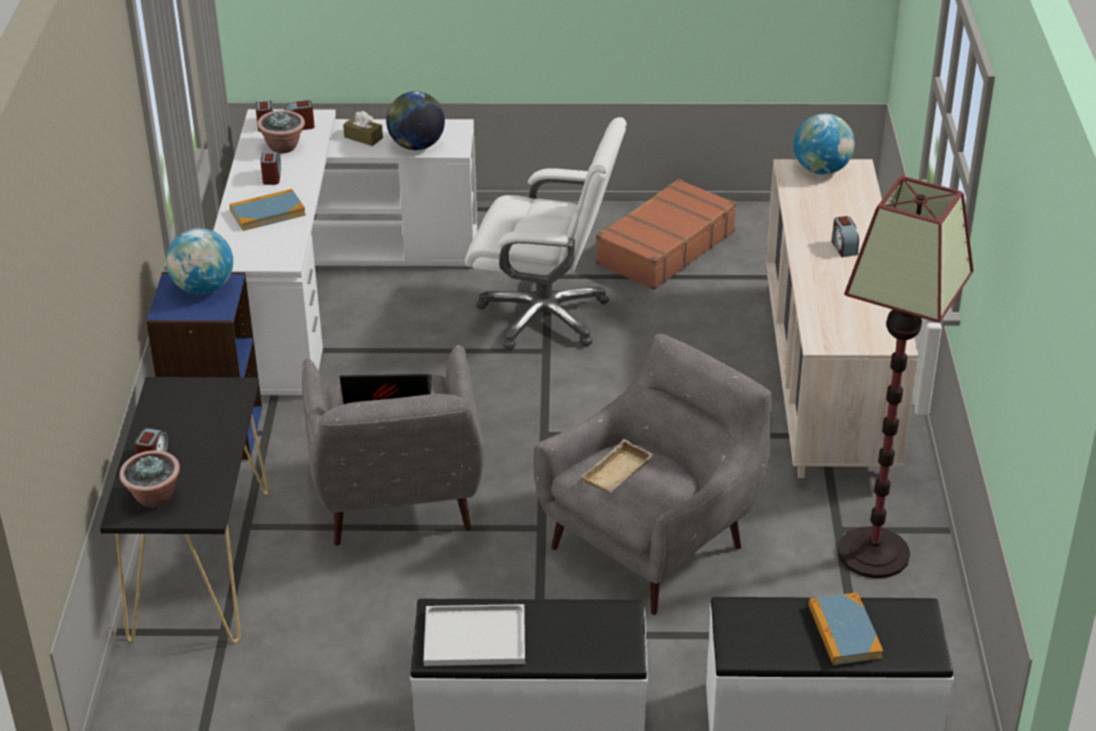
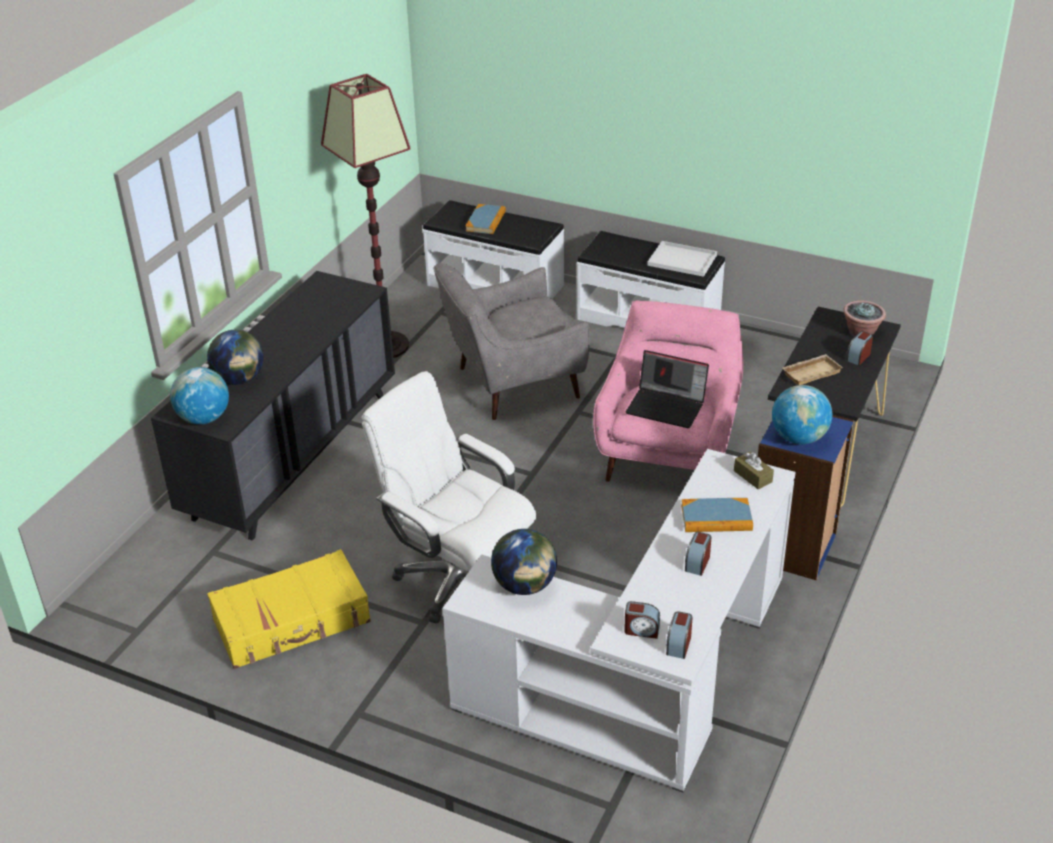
camera: 155 degrees left, 0 degrees up
potted plant [257,110,305,154] -> none
grey armchair [302,345,484,546] -> pink armchair [593,301,744,482]
brown tissue box [343,111,383,146] -> brown tissue box moved to [734,452,774,489]
beige tray [581,439,653,494] -> beige tray moved to [782,354,843,385]
brown suitcase [596,178,736,290] -> yellow suitcase [207,549,371,669]
beige dresser [766,159,919,478] -> black dresser [151,271,395,541]
alarm clock [832,216,859,257] -> none
none -> globe [207,330,264,385]

